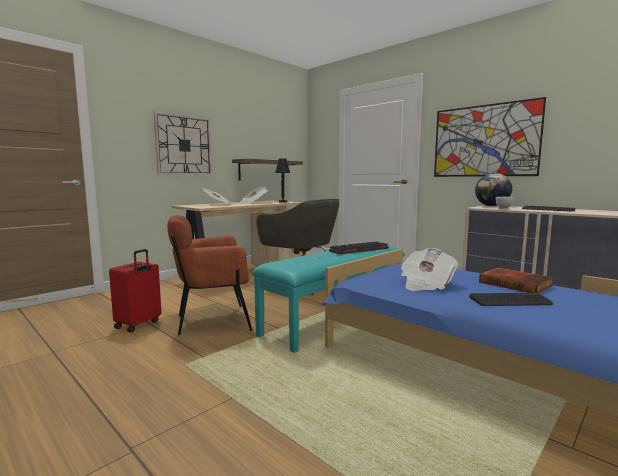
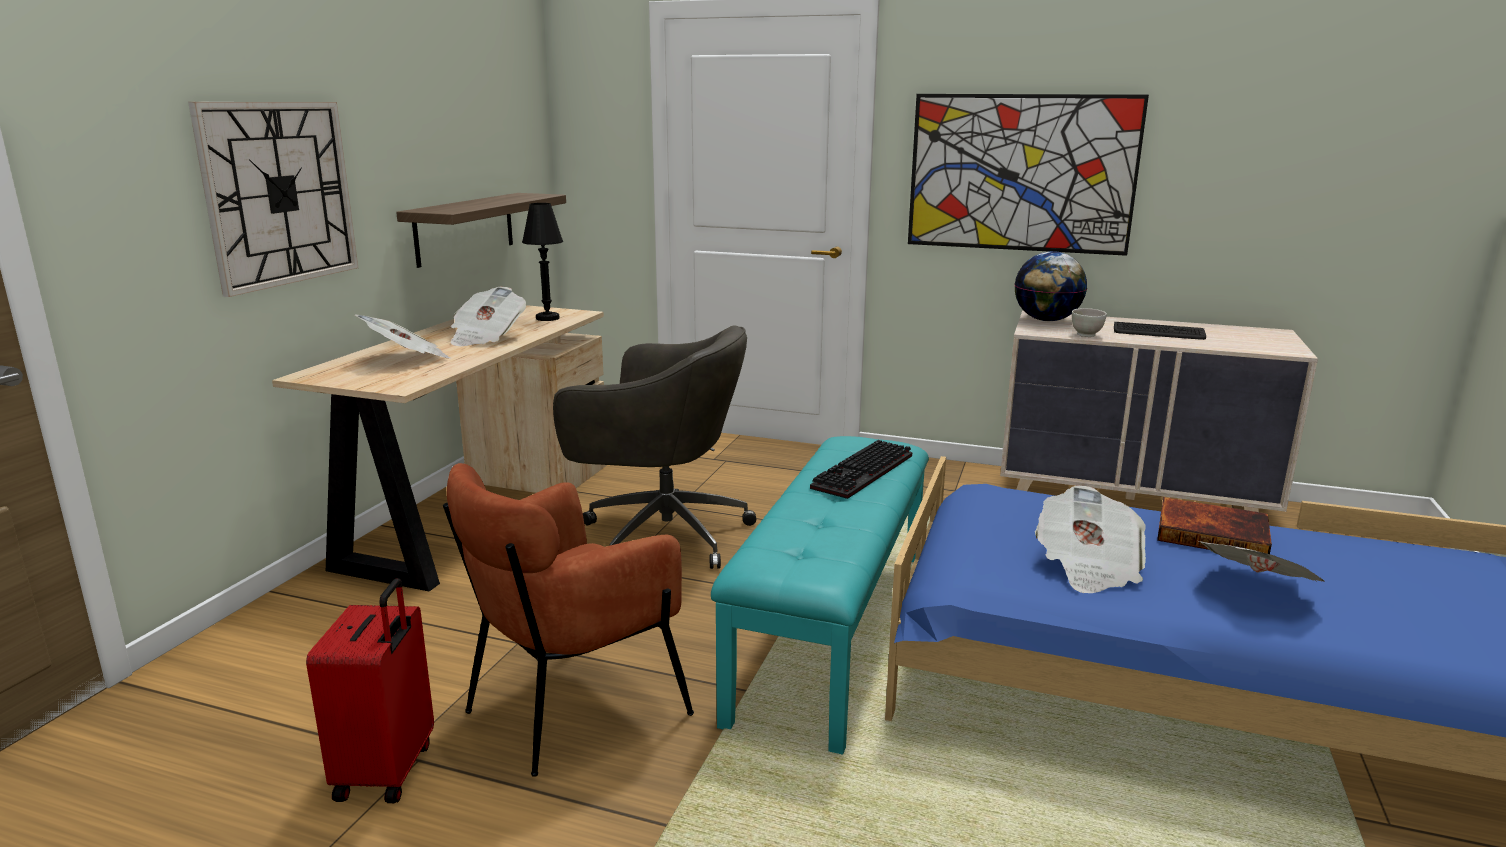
camera: 25 degrees left, 10 degrees up
keyboard [469,293,553,306] -> newspaper [1198,541,1324,582]

